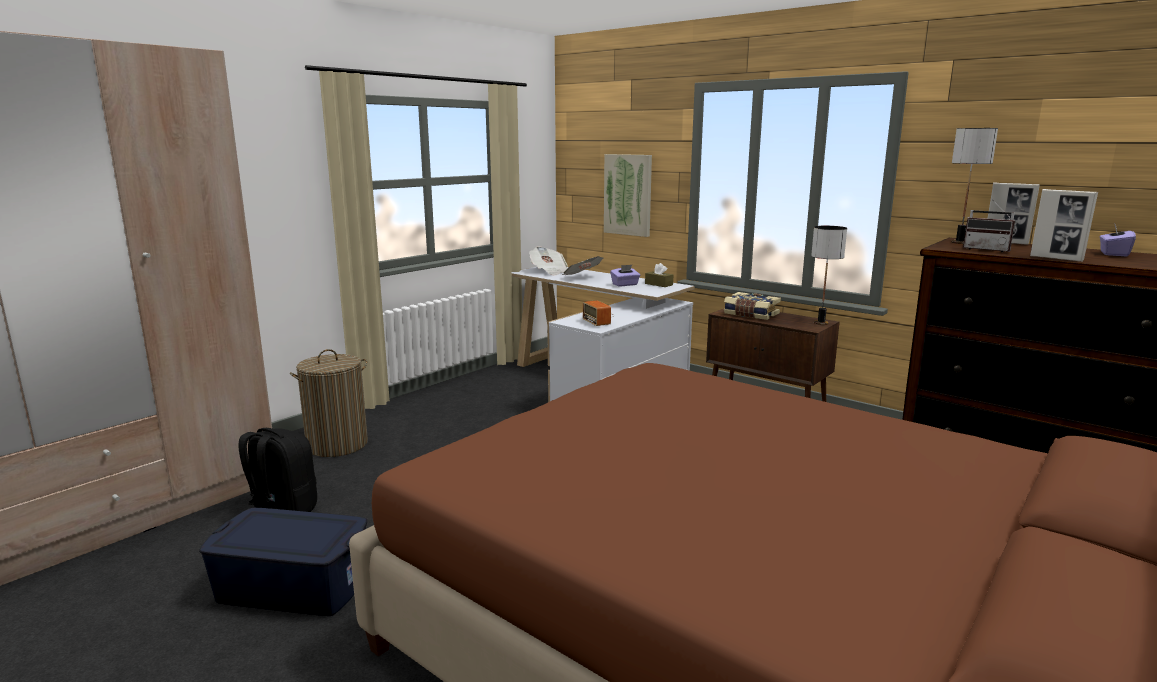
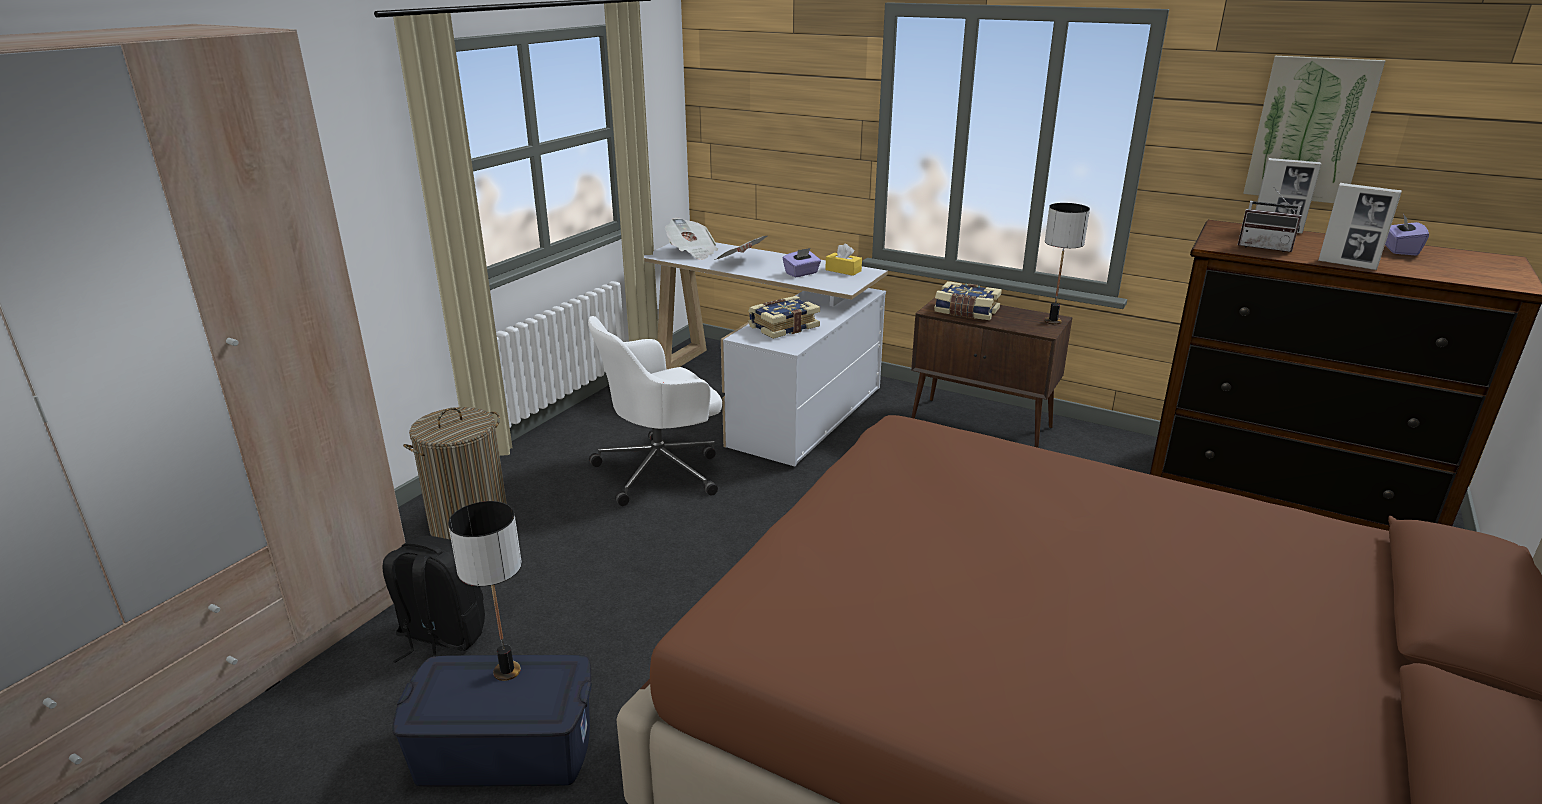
camera: 10 degrees left, 10 degrees up
radio [583,300,614,326] -> book [748,296,820,339]
picture [604,154,652,237] -> picture moved to [1243,56,1385,203]
brown tissue box [645,263,673,287] -> yellow tissue box [825,244,862,276]
table lamp [951,128,998,244] -> table lamp moved to [448,501,522,681]
none -> white office chair [588,316,722,506]

